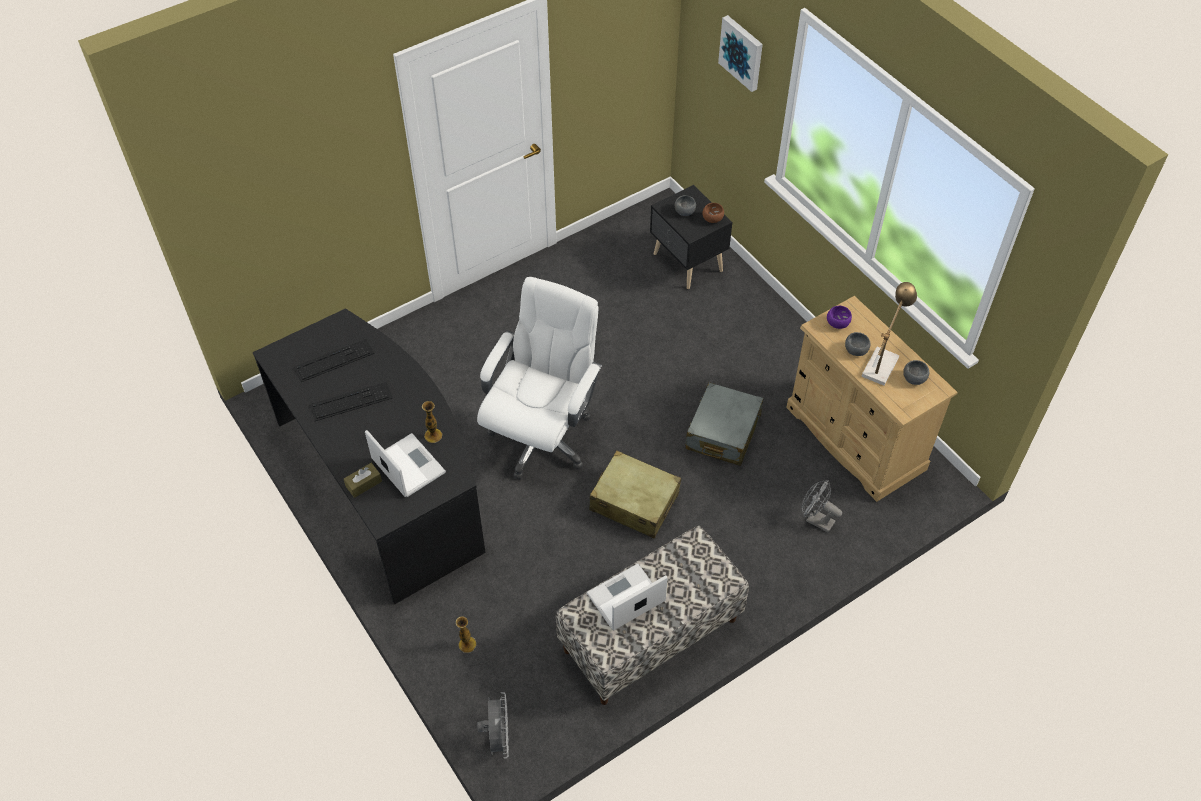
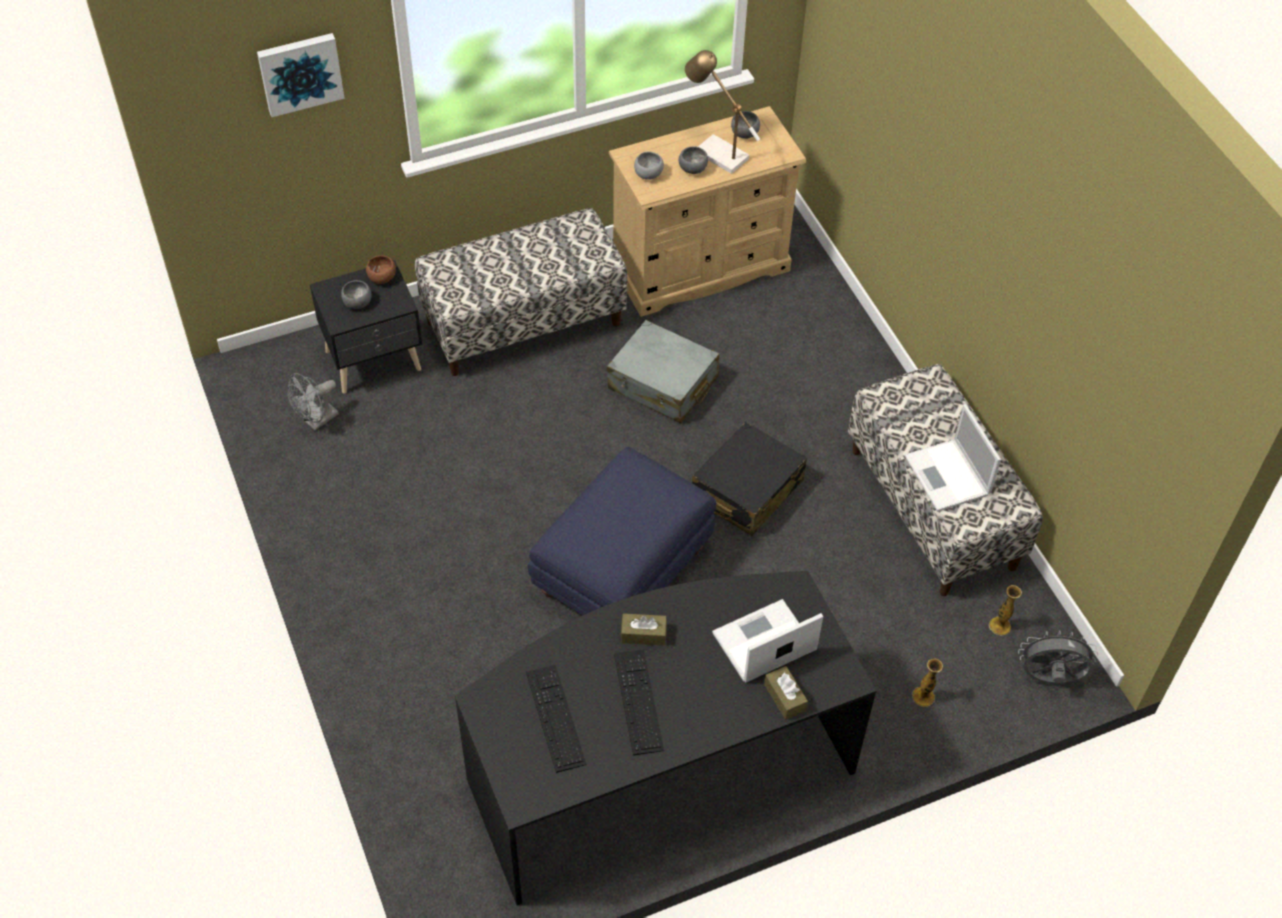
camera: 80 degrees left, 0 degrees up
vase [422,401,442,443] -> vase moved to [989,585,1022,636]
white office chair [477,277,602,479] -> blue ottoman [528,447,716,615]
beige suitcase [589,451,681,539] -> black suitcase [692,422,807,536]
grey fan [802,480,842,532] -> grey fan moved to [287,373,339,431]
purple bowl [827,305,852,329] -> grey bowl [634,152,664,180]
none -> bench [415,208,627,376]
none -> brown tissue box [621,613,667,646]

